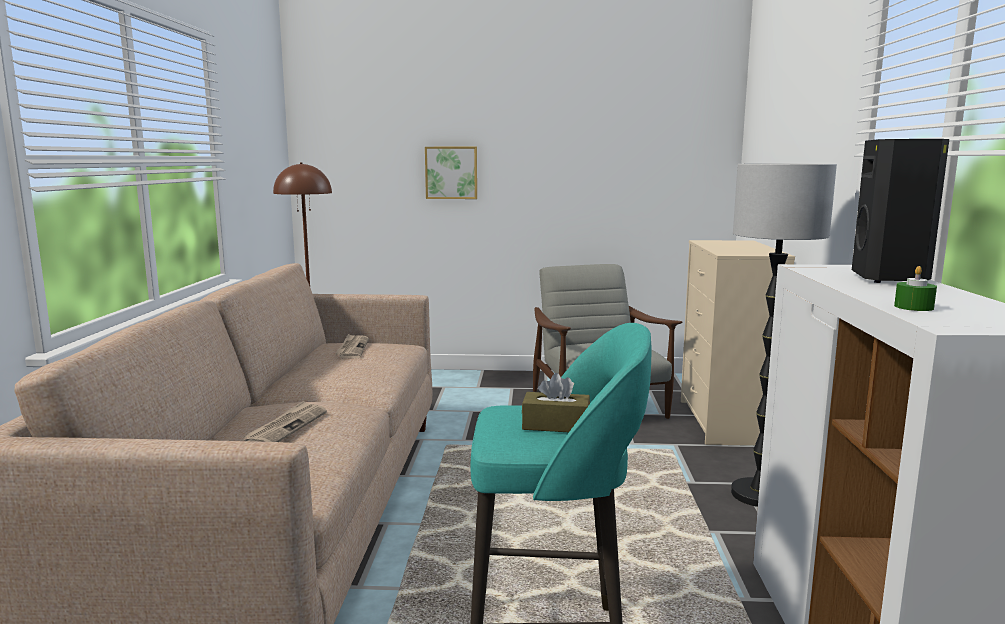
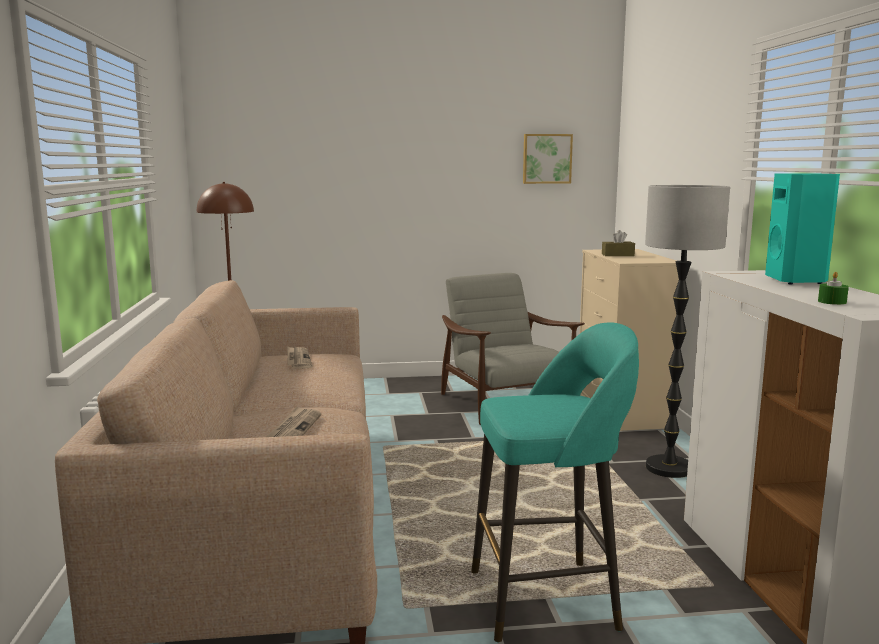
camera: 10 degrees left, 0 degrees up
picture [425,147,477,199] -> picture moved to [523,134,573,184]
brown tissue box [522,373,590,432] -> brown tissue box moved to [602,230,635,256]
black speaker [852,139,949,283] -> turquoise speaker [765,173,840,285]

